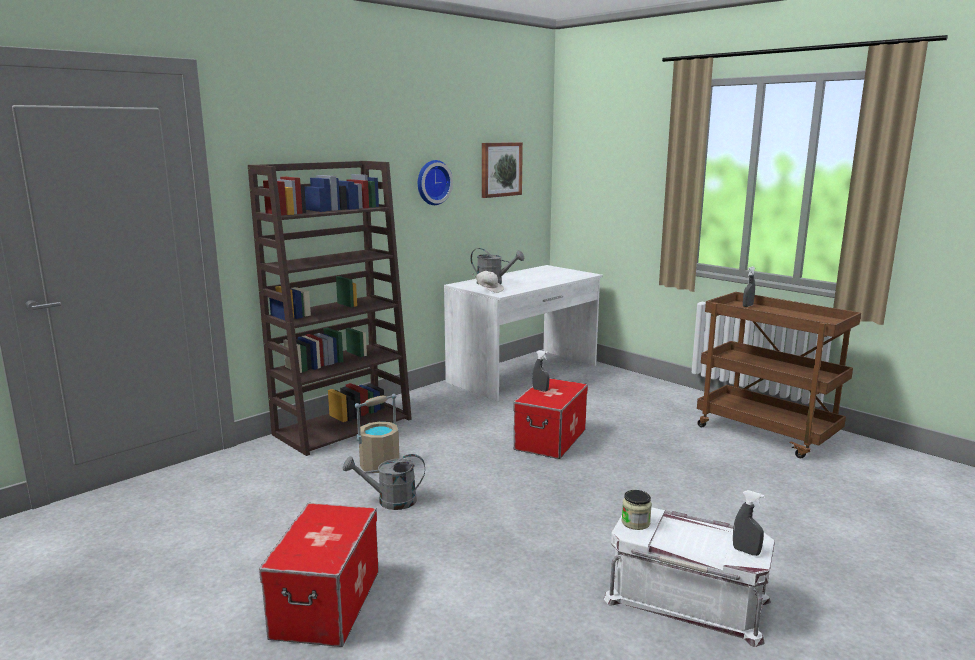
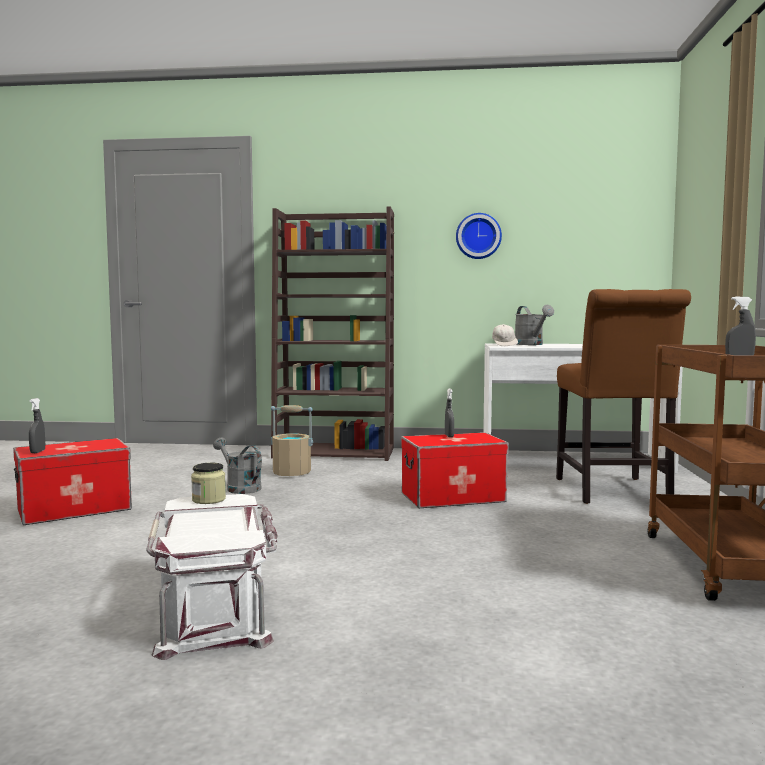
camera: 50 degrees right, 10 degrees down
picture [482,142,523,198] -> none
grey spray bottle [733,490,765,556] -> grey spray bottle moved to [29,398,45,453]
none -> brown chair [556,289,691,504]

